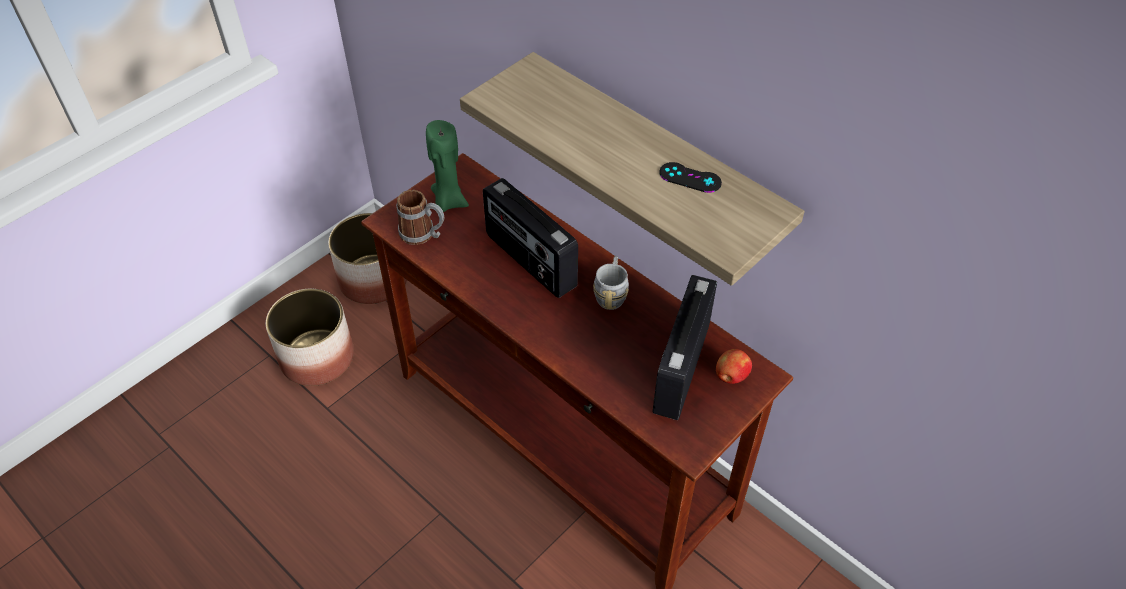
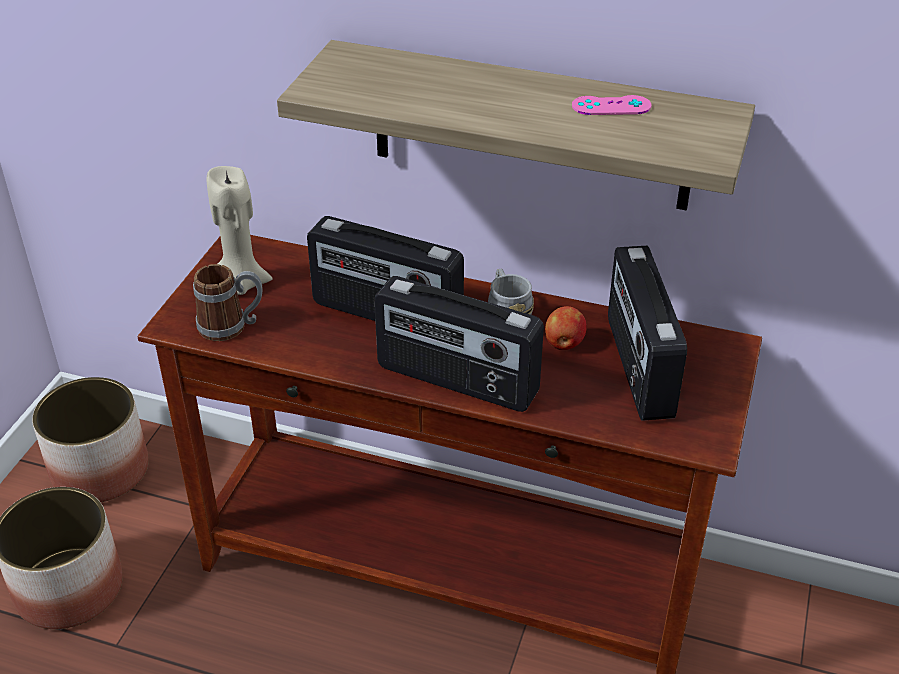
camera: 25 degrees left, 10 degrees down
green candle [426,120,469,212] -> beige candle [207,166,273,295]
black game controller [659,162,722,193] -> pink game controller [572,95,651,115]
apple [716,349,752,384] -> apple moved to [545,306,587,350]
none -> radio [374,276,544,412]

